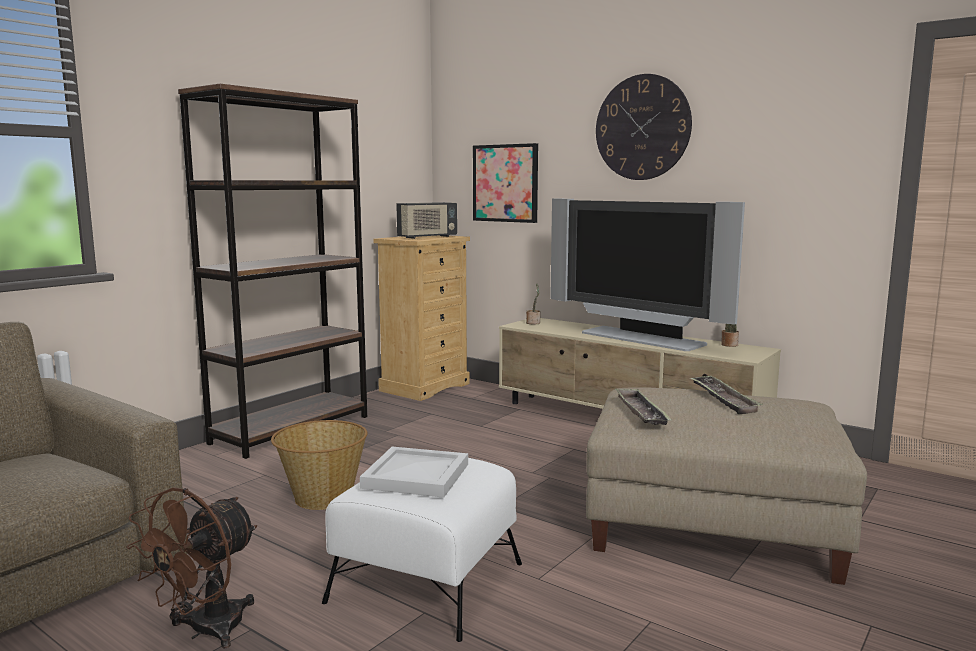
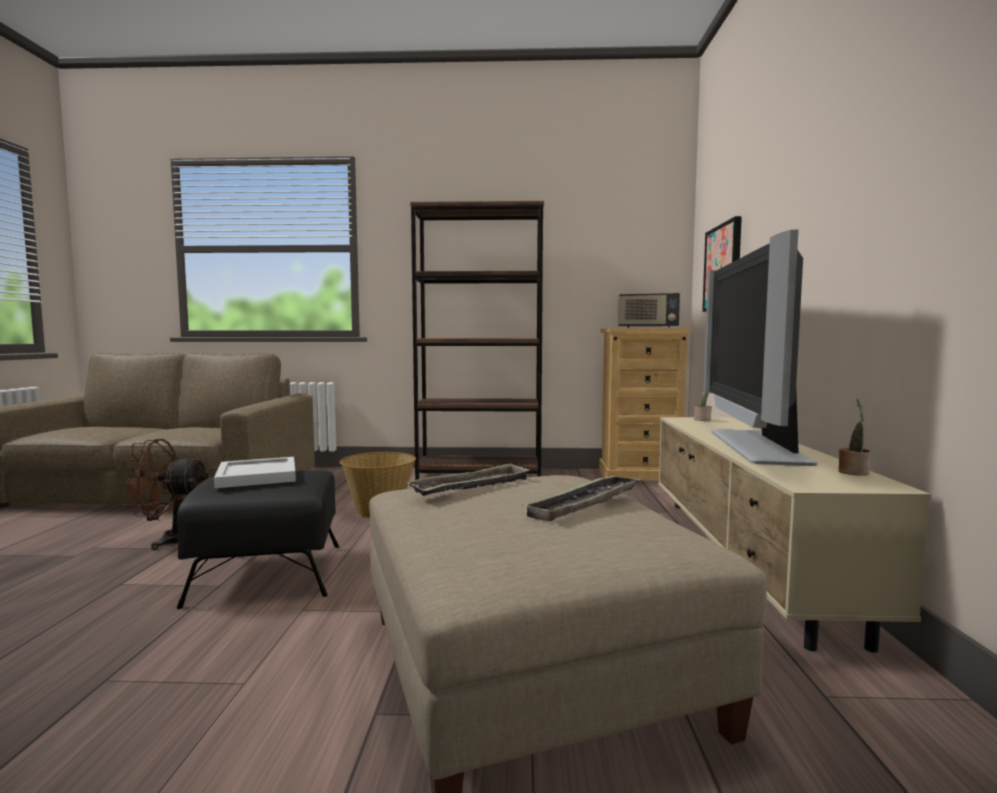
camera: 55 degrees right, 5 degrees down
white ottoman [322,458,522,642] -> black ottoman [176,470,339,609]
wall clock [596,74,692,180] -> none

